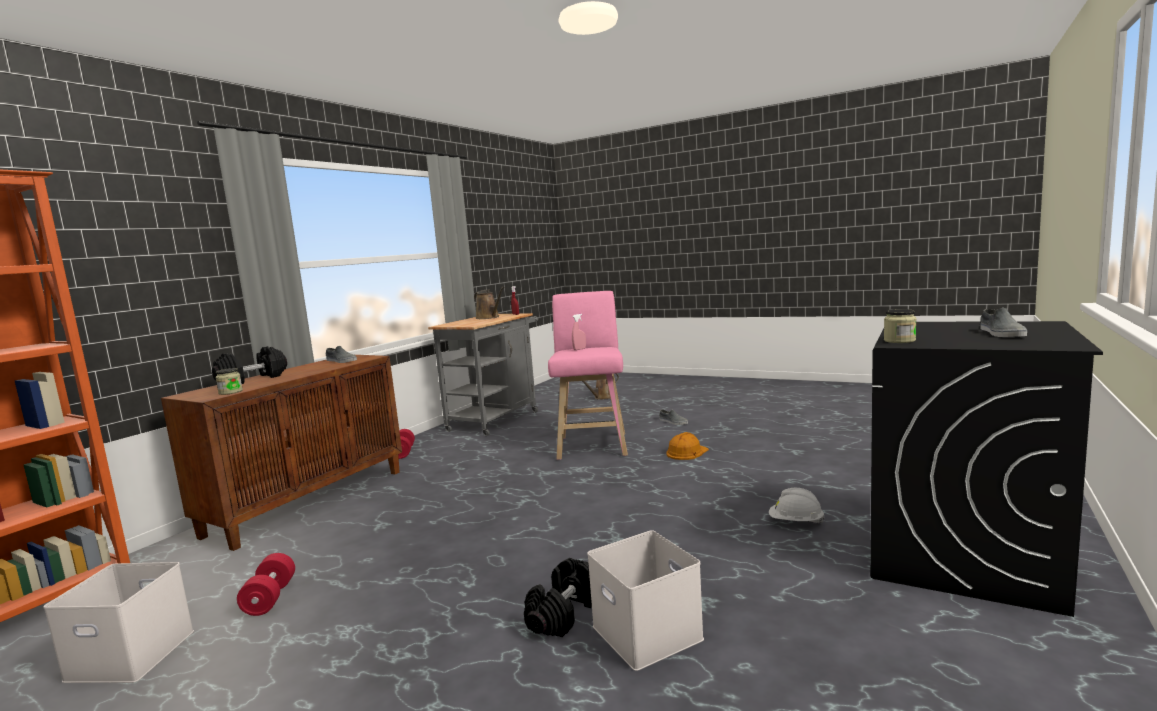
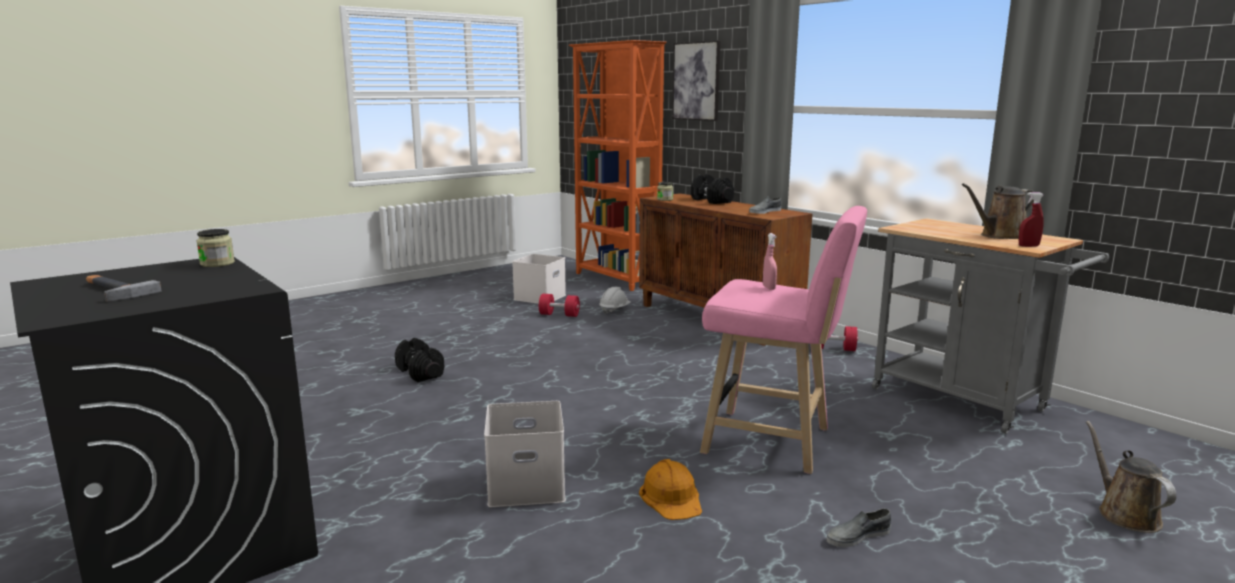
camera: 110 degrees right, 5 degrees up
white storage box [587,530,704,671] -> white storage box moved to [484,401,566,507]
white hard hat [769,488,825,523] -> white hard hat moved to [599,287,630,314]
grey shoe [980,308,1027,337] -> hammer [86,275,162,302]
none -> picture [672,41,720,121]

